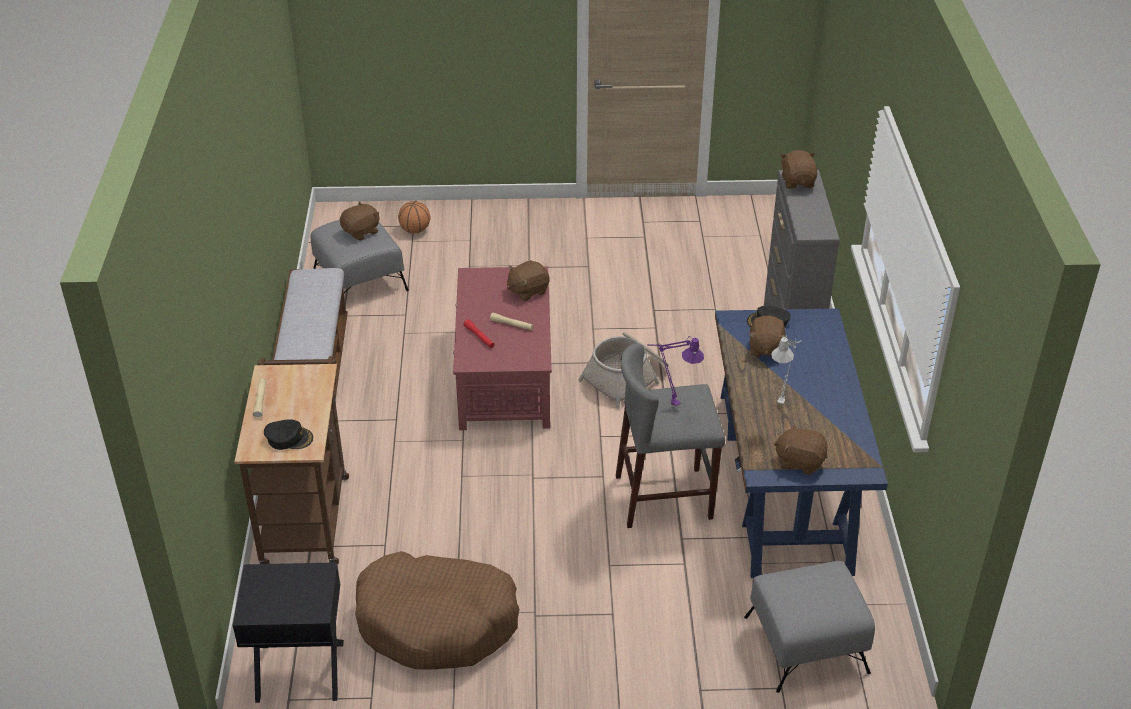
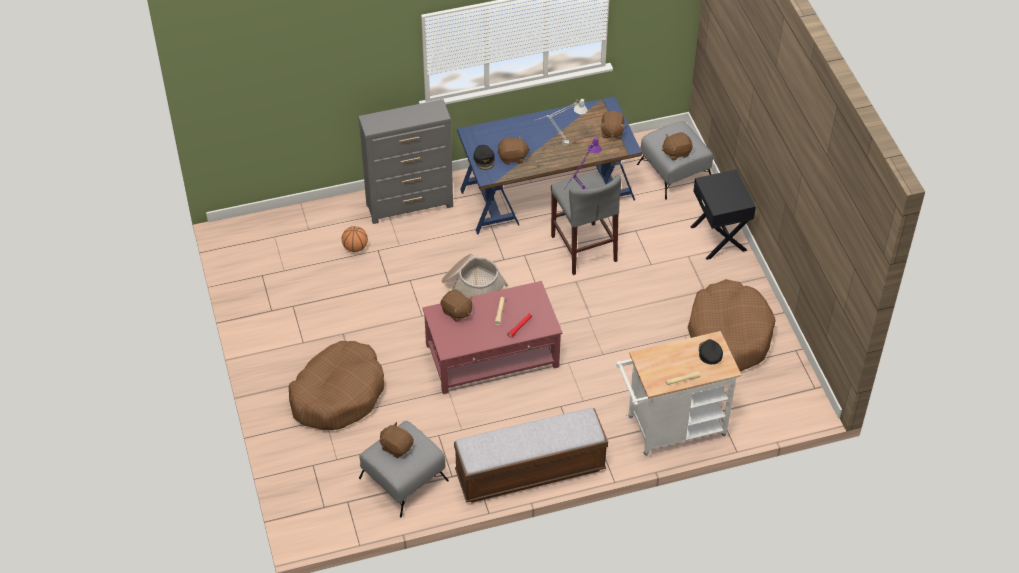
camera: 105 degrees left, 10 degrees up
black nightstand [233,562,344,703] -> black nightstand moved to [690,169,756,260]
brown cart [234,356,349,565] -> white cart [616,331,741,456]
basketball [398,201,431,234] -> basketball moved to [342,226,368,252]
brown plush toy [780,150,817,189] -> brown plush toy moved to [662,132,693,160]
none -> brown dog bed [289,341,384,430]

